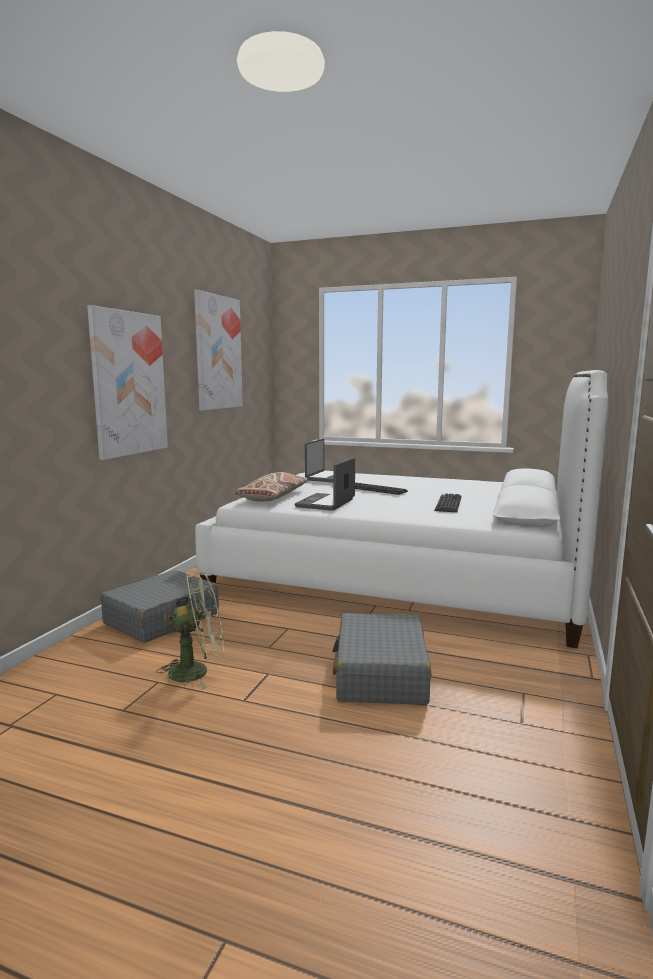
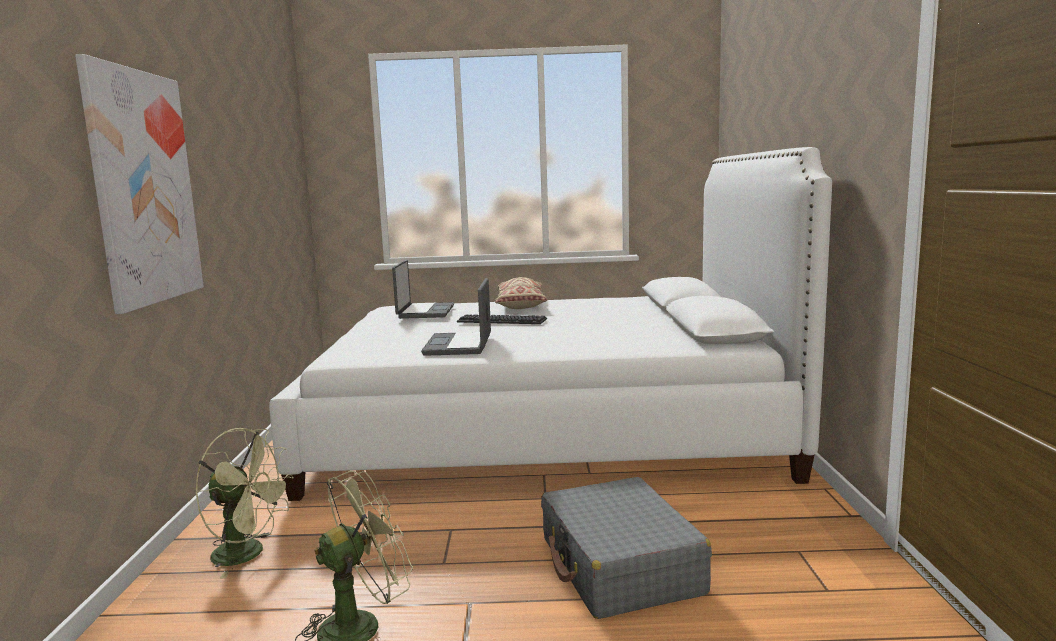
camera: 20 degrees left, 0 degrees up
grey suitcase [100,570,219,643] -> green fan [195,428,294,579]
picture [194,290,243,411] -> none
beige pillow [233,472,309,501] -> beige pillow moved to [495,277,547,309]
keyboard [435,493,462,512] -> none

